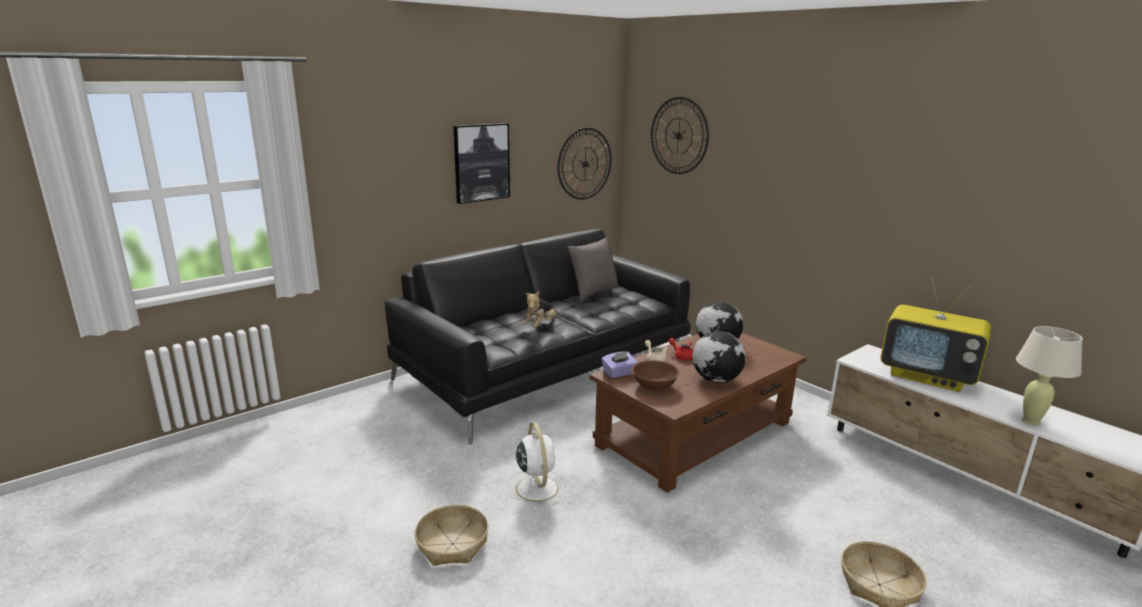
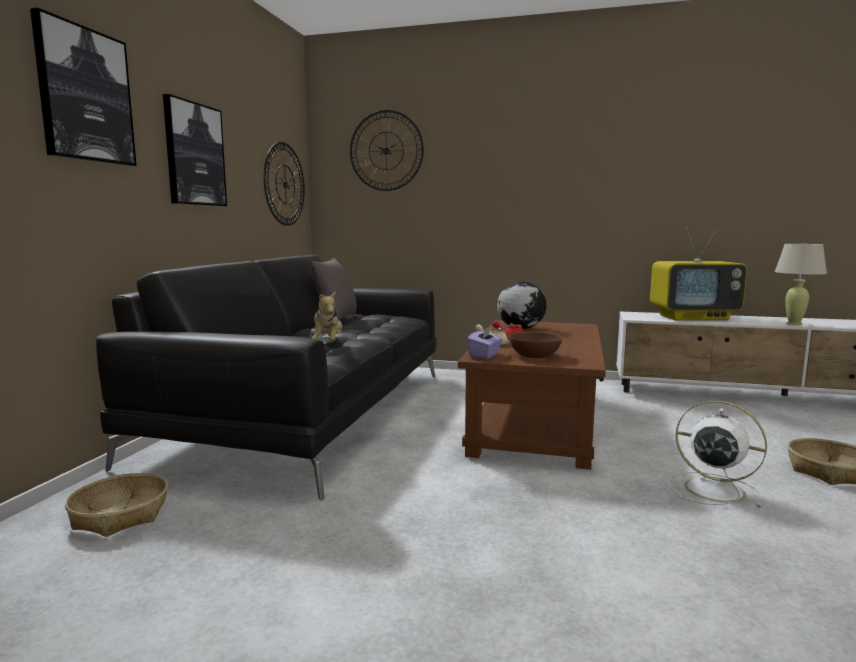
camera: 35 degrees left, 10 degrees down
basket [414,505,489,566] -> basket moved to [65,473,168,537]
white fan [505,422,567,511] -> white fan moved to [669,401,767,508]
globe [692,331,746,383] -> none
none -> picture [30,8,137,166]

